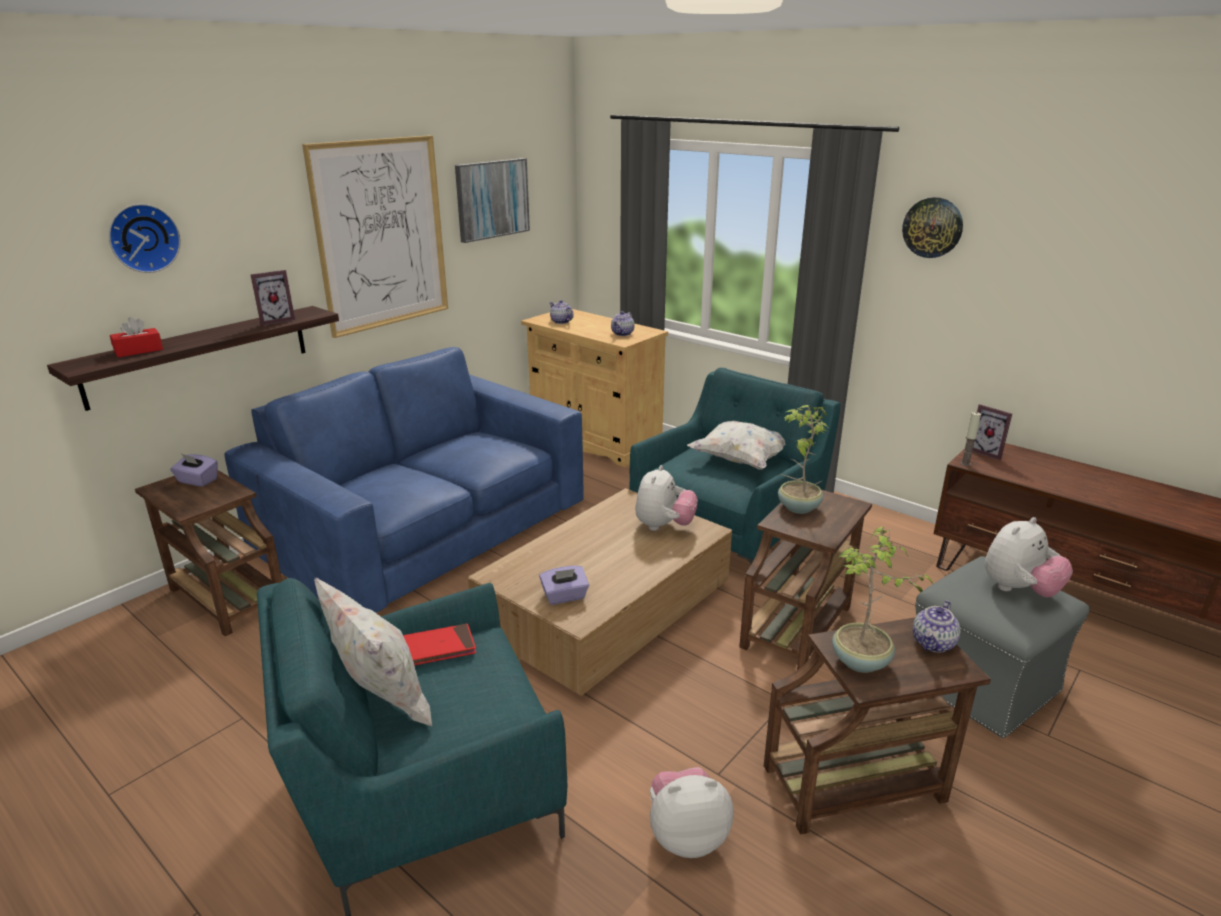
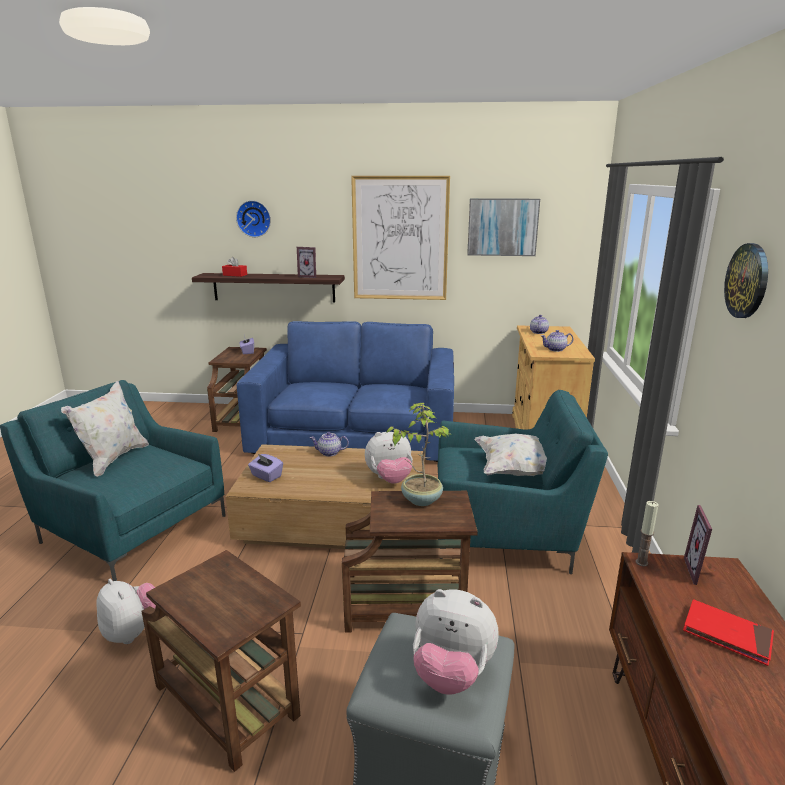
camera: 55 degrees right, 5 degrees down
red book [403,623,476,665] -> red book moved to [683,599,774,666]
potted plant [832,526,934,673] -> none
teapot [913,601,960,653] -> teapot moved to [310,432,349,457]

